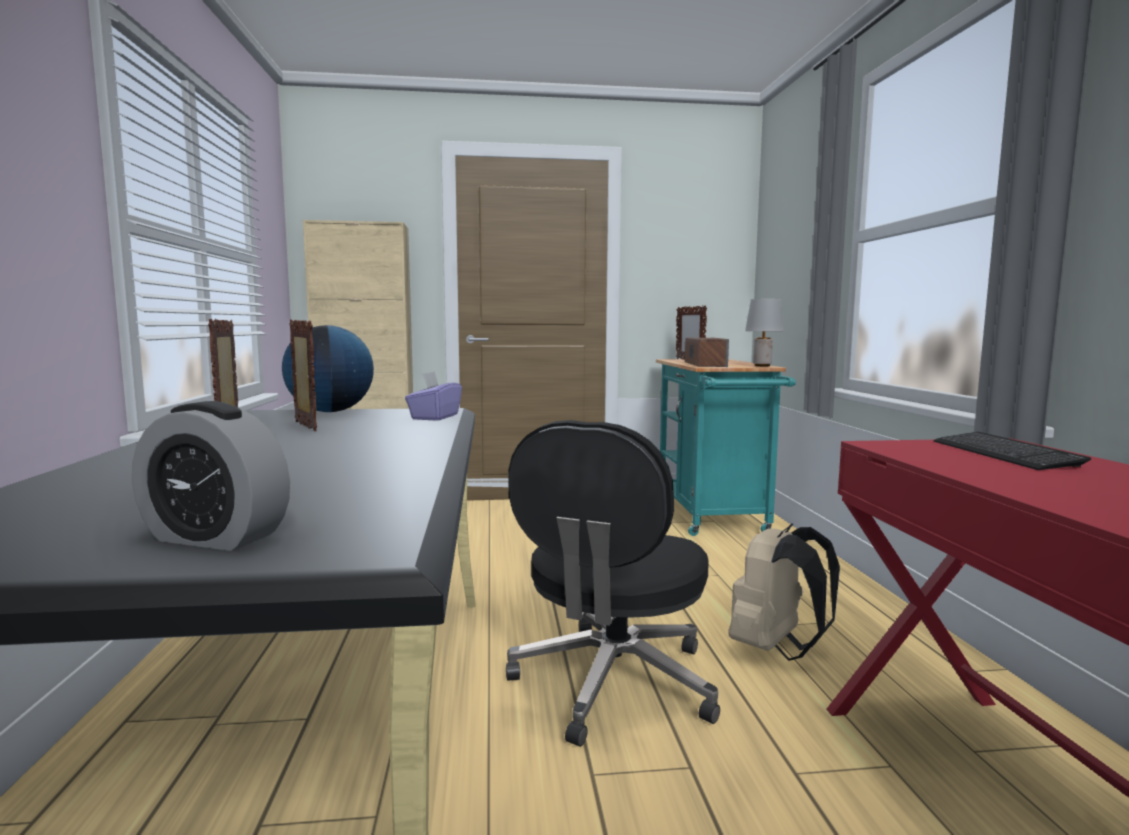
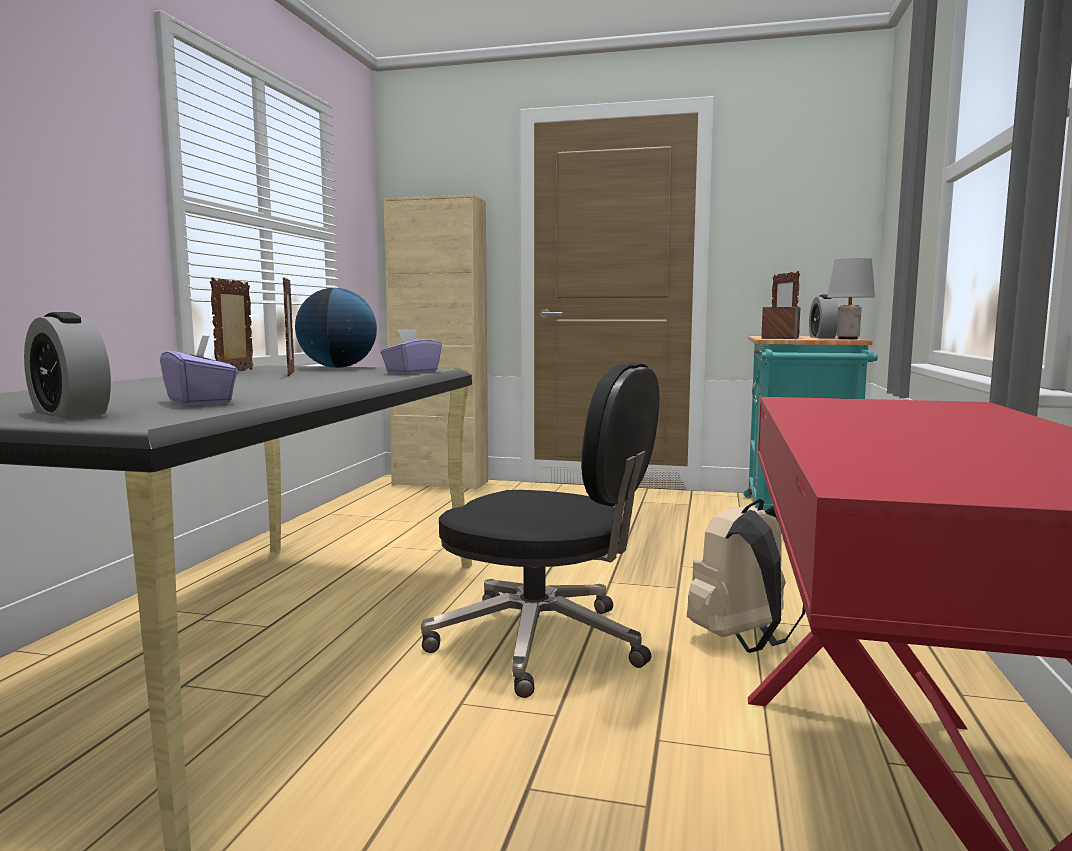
camera: 20 degrees right, 0 degrees up
black office chair [506,420,720,747] -> black office chair turned 105 degrees counterclockwise [421,363,659,698]
keyboard [933,432,1091,470] -> none
none -> purple tissue box [160,335,238,406]
none -> alarm clock [809,295,838,338]

